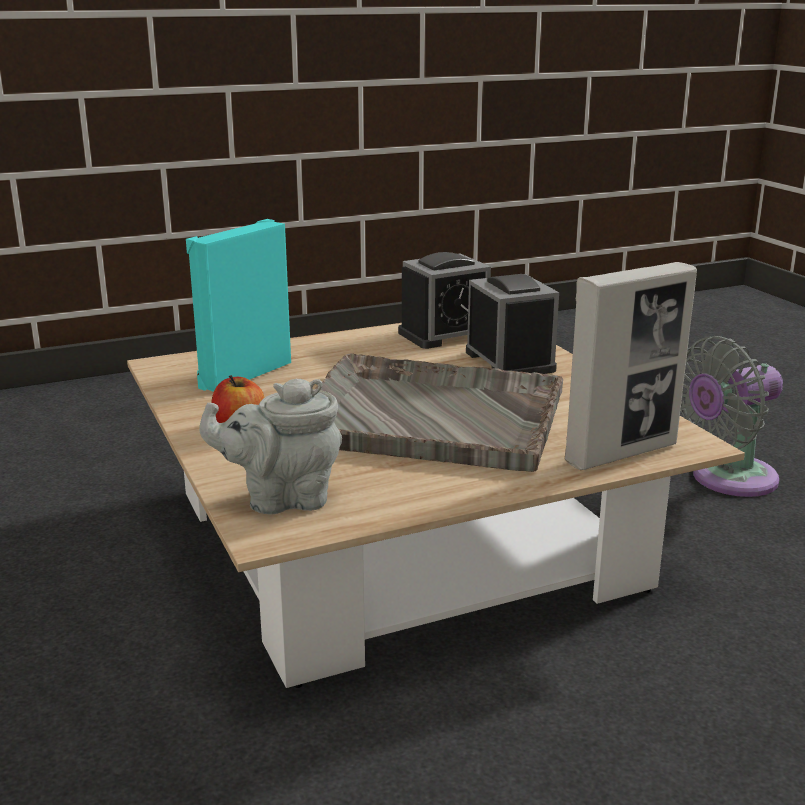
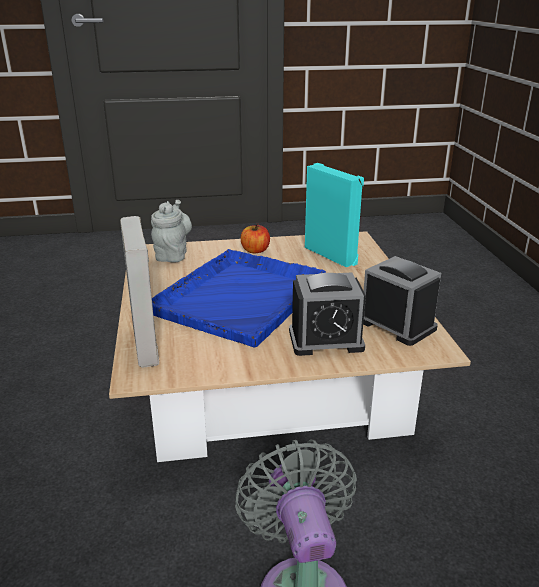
camera: 105 degrees right, 5 degrees up
grey tray [315,353,563,472] -> blue tray [152,249,326,347]
alarm clock [398,252,491,349] -> alarm clock turned 150 degrees clockwise [363,256,441,346]

